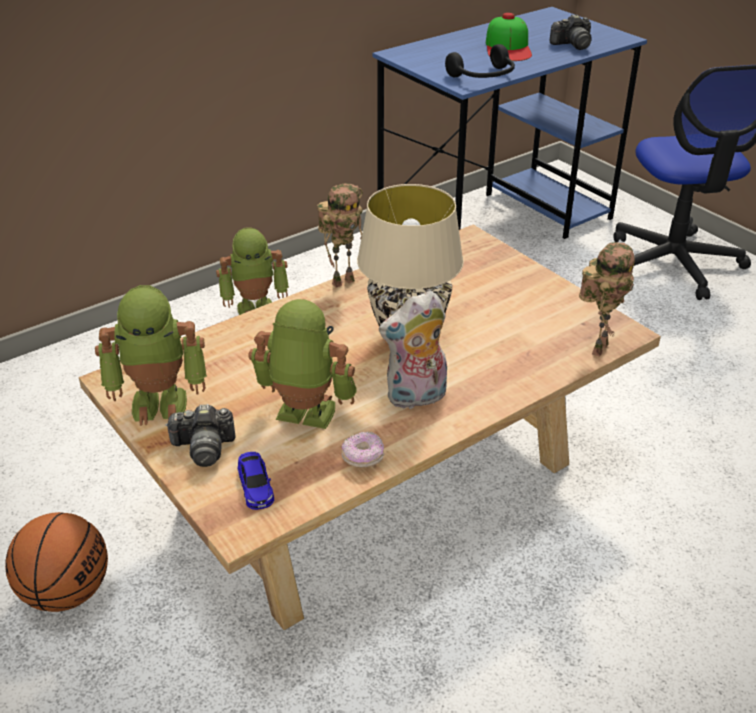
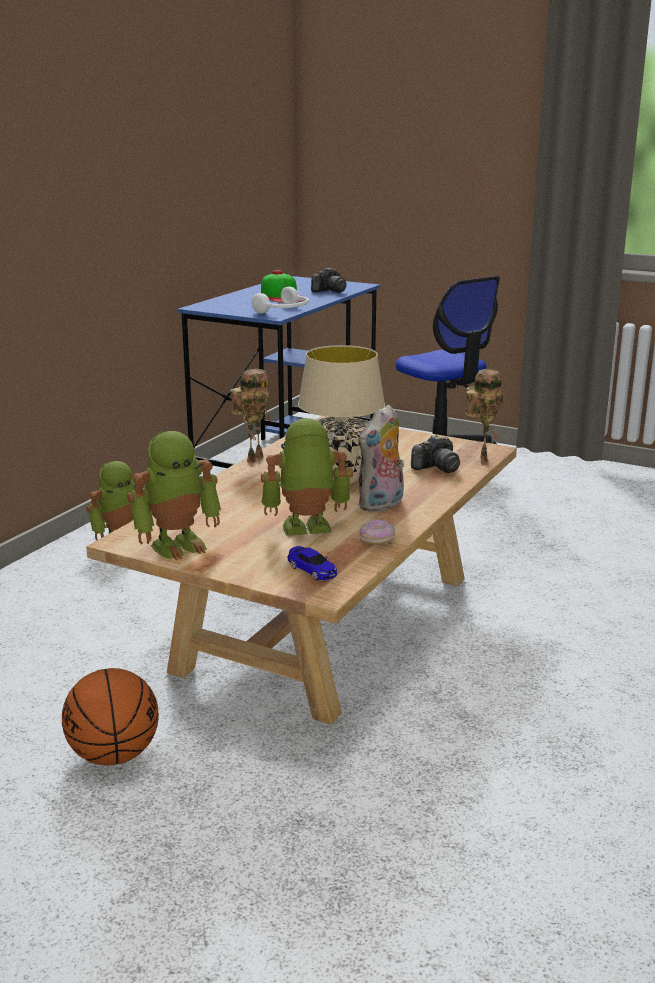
camera: 25 degrees left, 15 degrees down
camera [165,404,235,467] -> camera moved to [411,435,460,473]
black headphones [445,44,515,78] -> white headphones [251,287,309,314]

